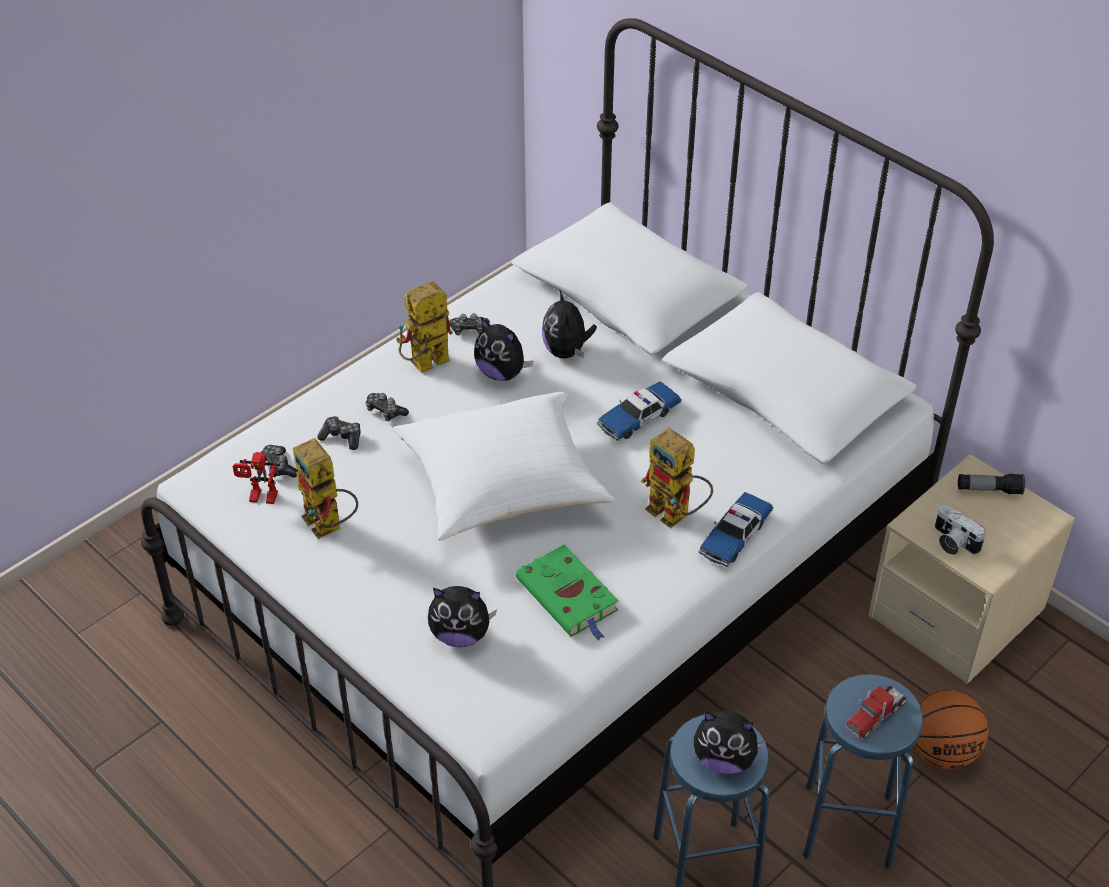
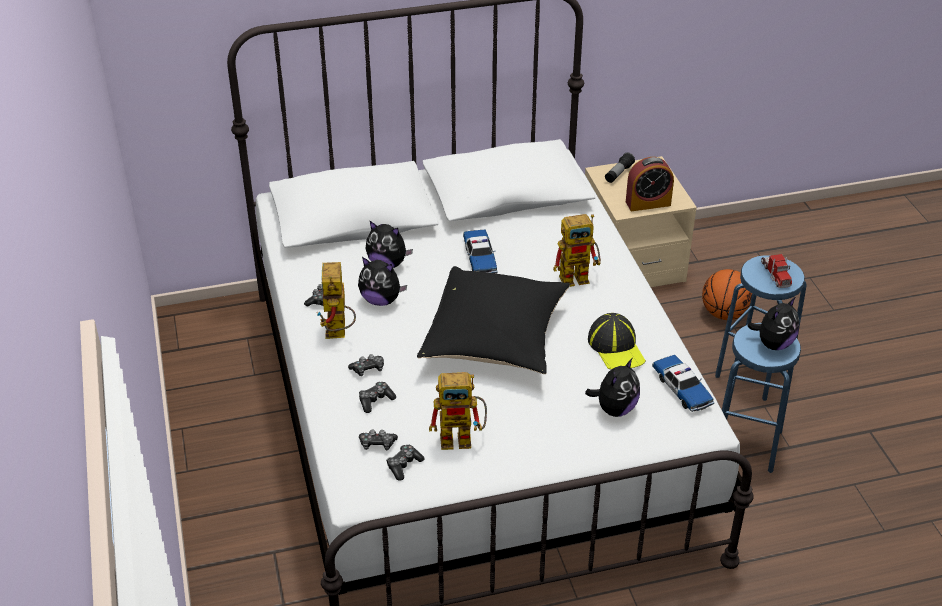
camera: 60 degrees left, 5 degrees down
toy robot [233,452,280,504] -> game controller [386,445,424,481]
white pillow [393,392,615,541] -> black pillow [417,266,570,374]
plush toy [474,318,533,381] -> plush toy turned 45 degrees clockwise [358,257,407,306]
green book [516,544,619,641] -> cap [588,313,646,370]
toy car [699,492,773,567] -> toy car moved to [652,355,714,412]
camera [935,505,986,555] -> alarm clock [626,157,674,211]

